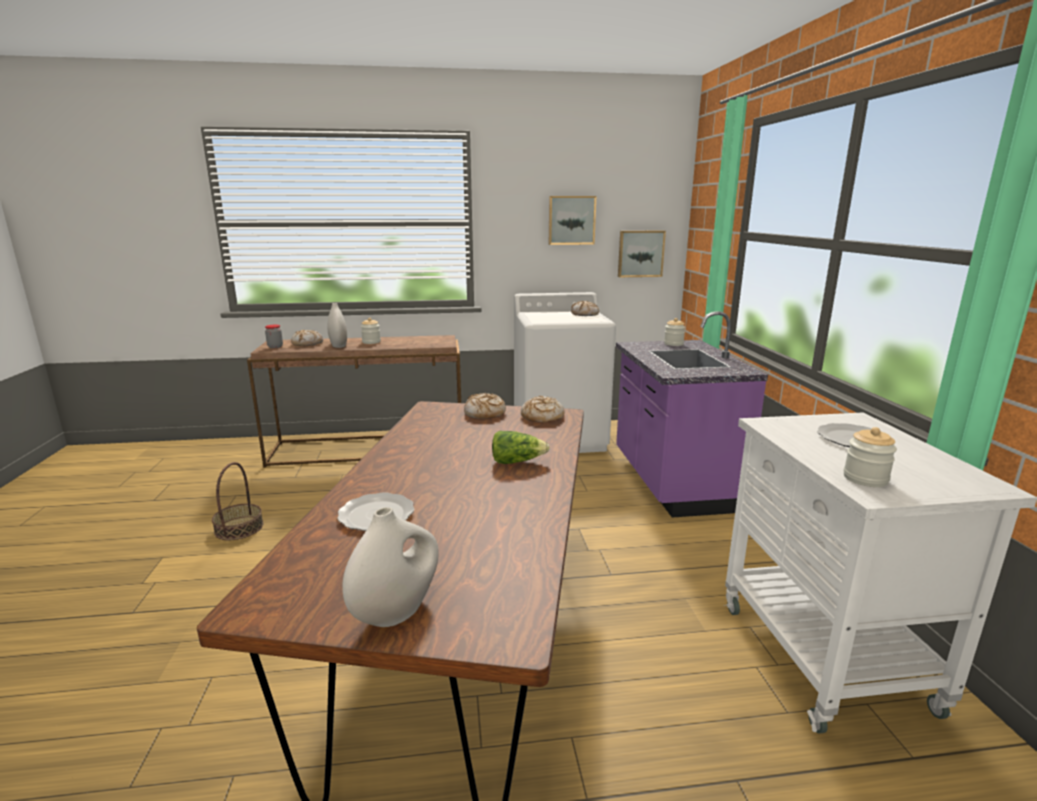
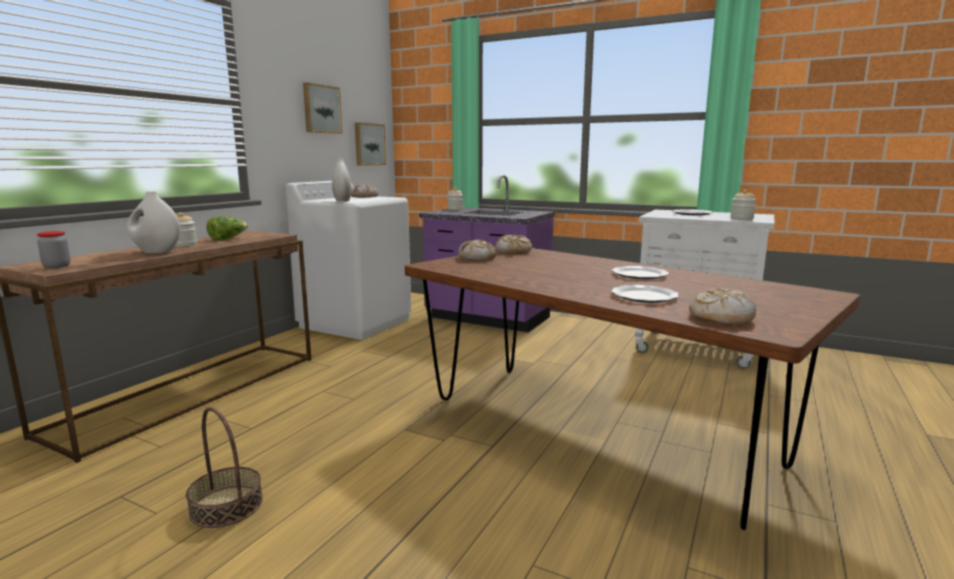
camera: 55 degrees left, 5 degrees down
bread [291,330,323,346] -> bread moved to [689,289,756,325]
white vase [342,507,439,627] -> white vase moved to [332,158,351,202]
lettuce [492,431,550,464] -> lettuce moved to [206,217,248,240]
none -> plate [611,266,669,279]

